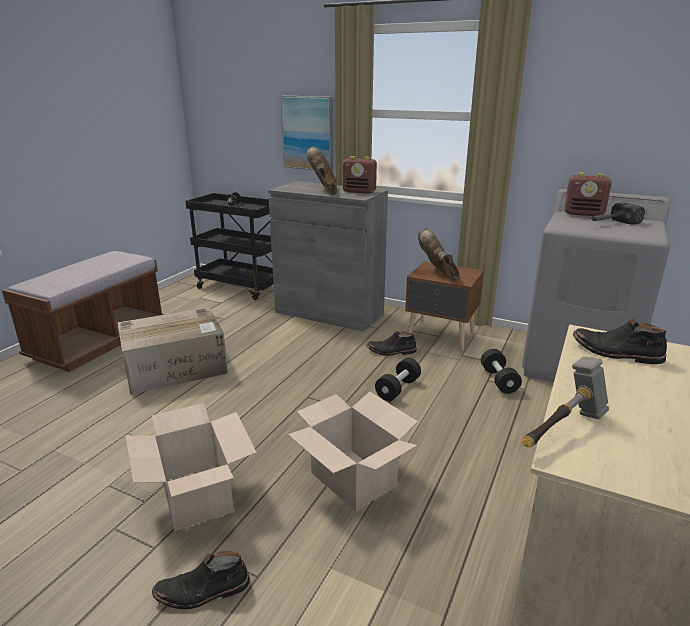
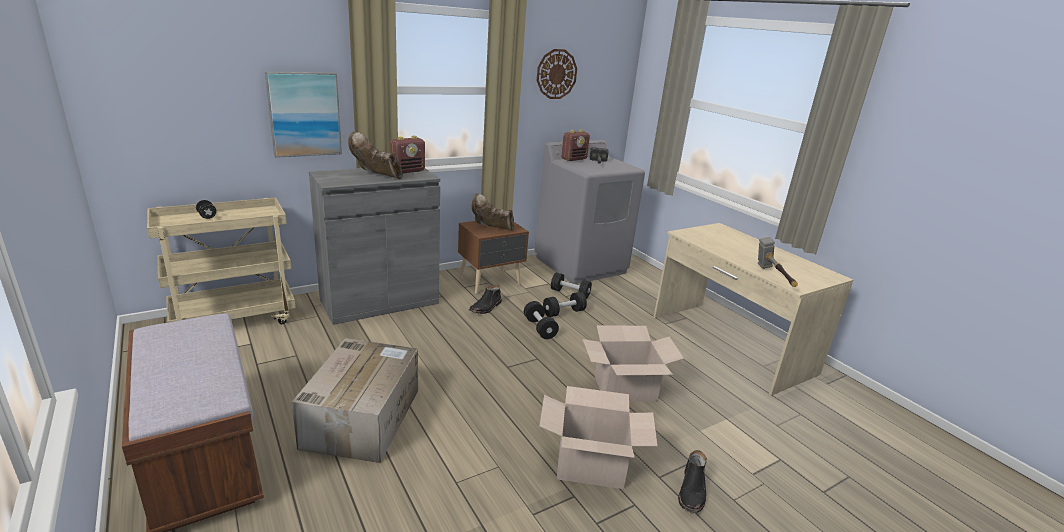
camera: 60 degrees left, 0 degrees up
black cart [185,193,274,300] -> beige cart [147,198,296,324]
black boot [573,319,667,364] -> none
none -> wall clock [537,49,577,99]
none -> black dumbbell [543,292,587,317]

